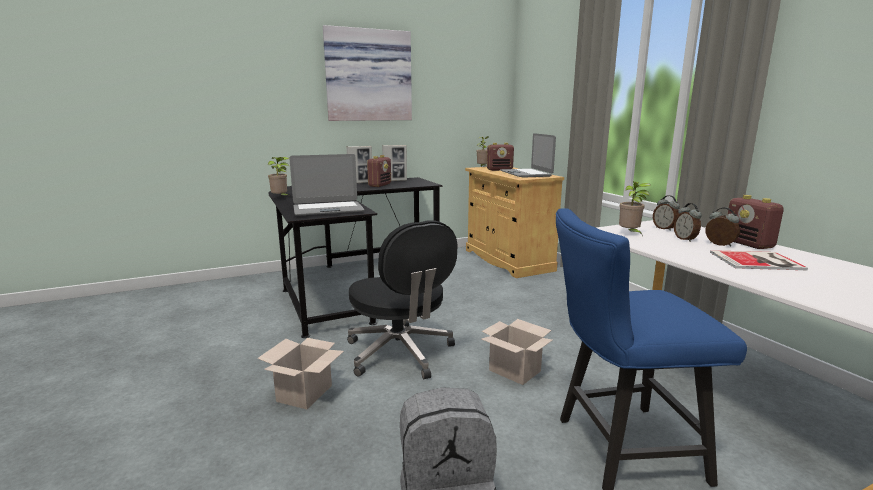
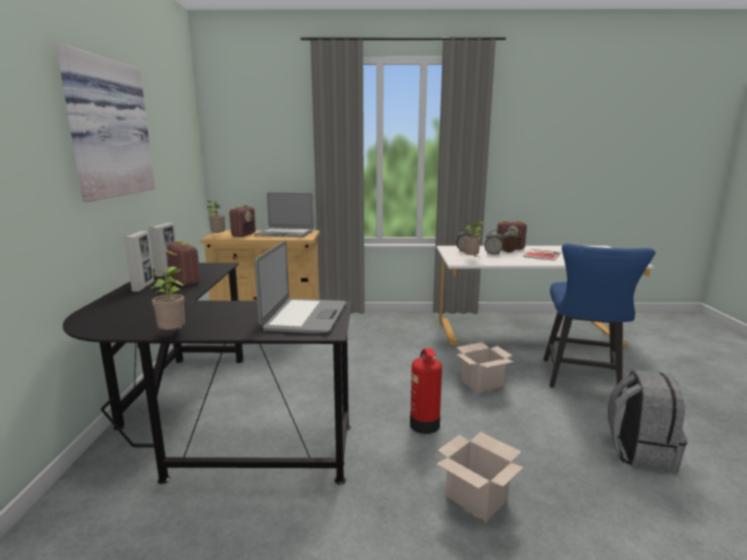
camera: 65 degrees left, 0 degrees up
black office chair [347,220,457,379] -> fire extinguisher [410,348,442,434]

